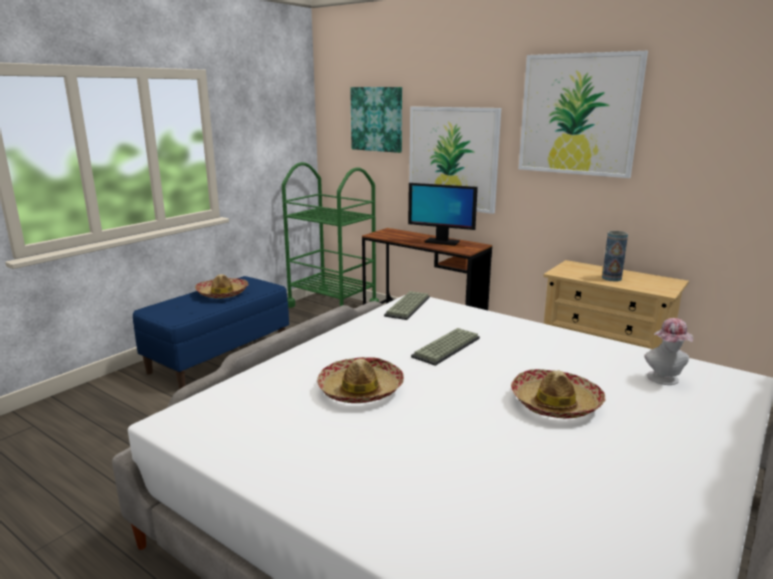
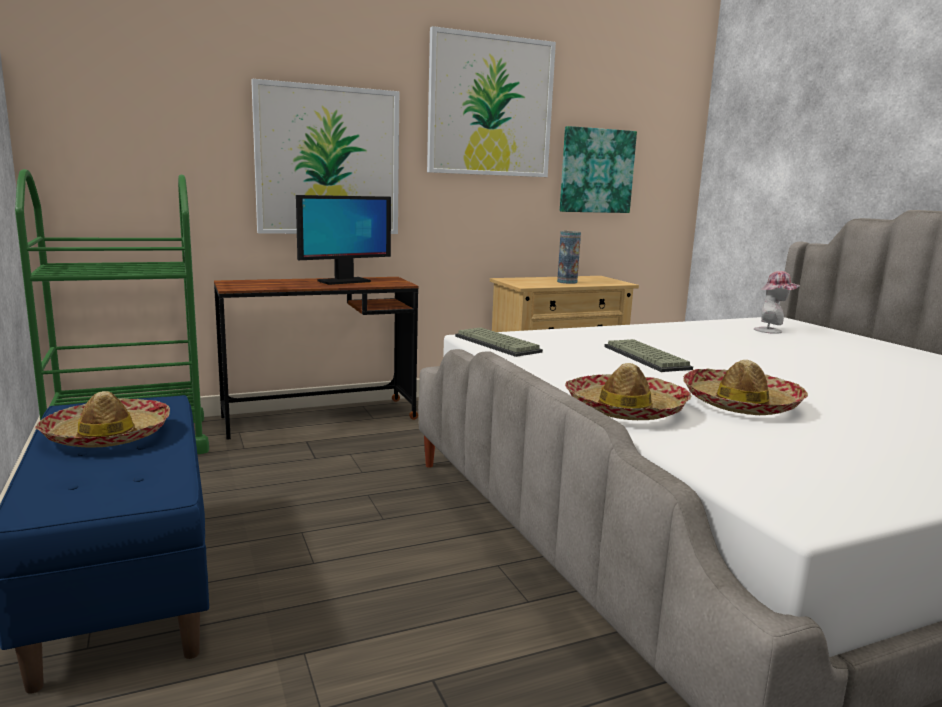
camera: 60 degrees left, 5 degrees down
picture [350,87,402,153] -> picture moved to [560,126,637,213]
hat [511,369,606,419] -> hat moved to [565,363,691,420]

